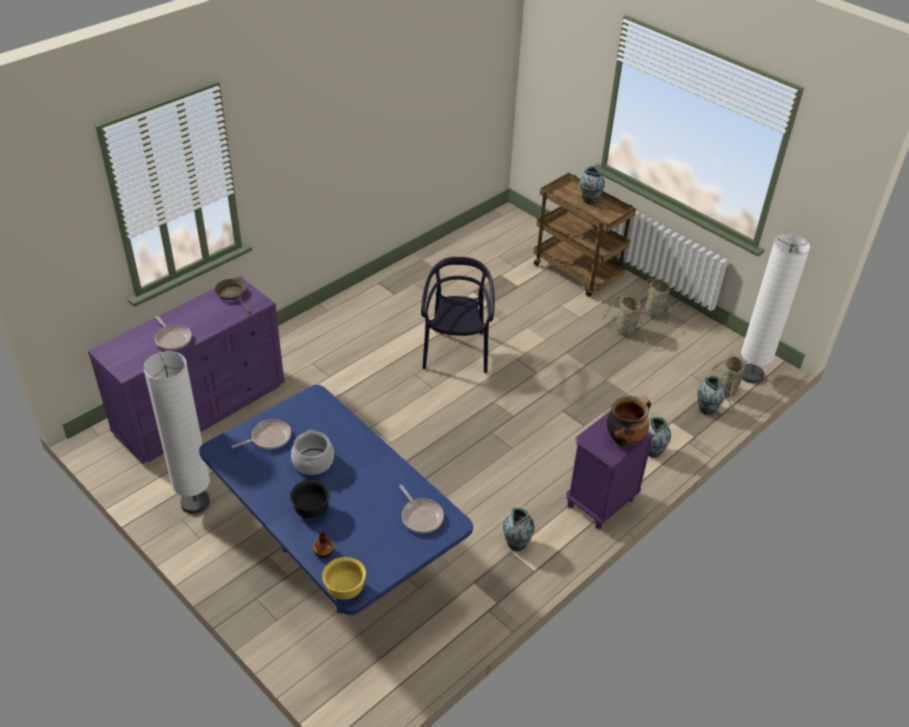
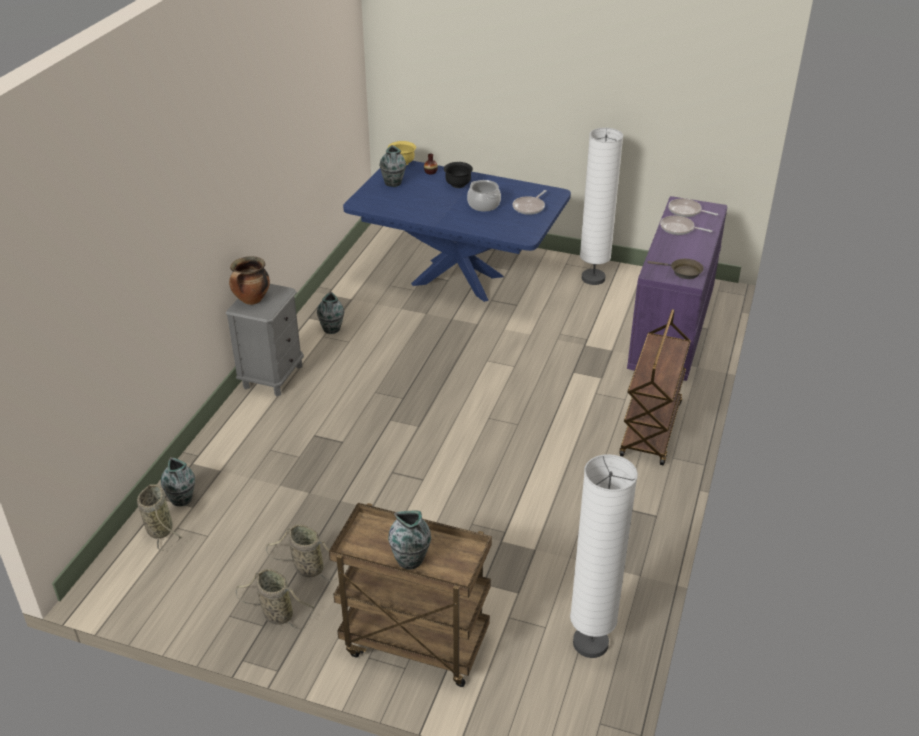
camera: 155 degrees right, 5 degrees down
frying pan [399,485,444,533] -> frying pan moved to [668,199,718,217]
black chair [421,257,495,373] -> none
purple nightstand [567,411,654,529] -> grey nightstand [226,284,304,397]
vase [648,417,671,458] -> vase moved to [380,145,406,187]
white floor lamp [741,234,811,384] -> white floor lamp moved to [570,454,638,658]
none -> brown cart [620,309,691,465]

